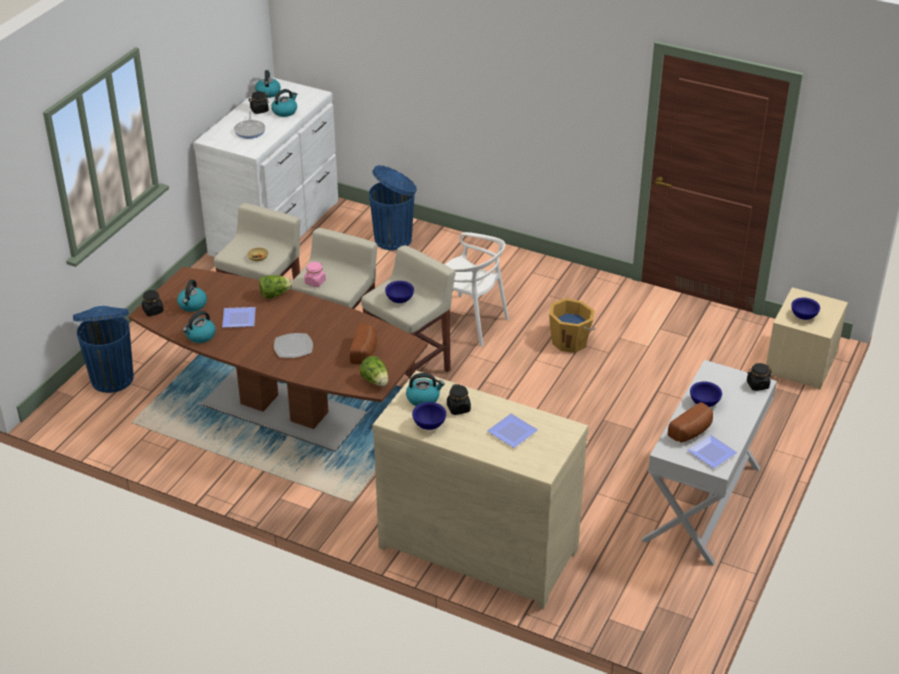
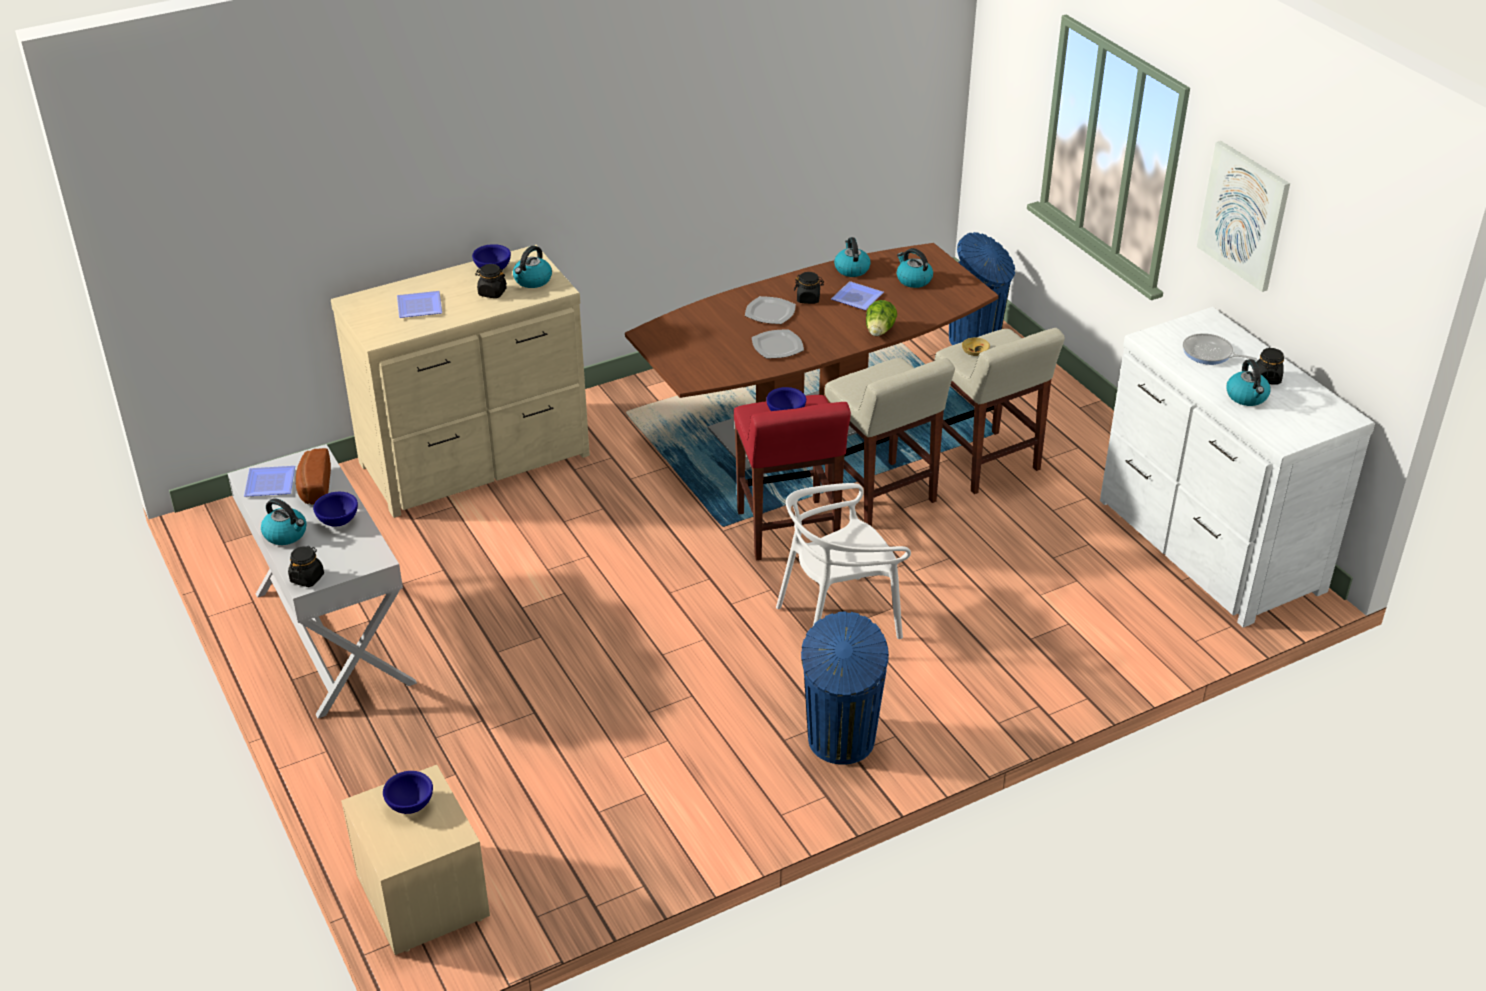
camera: 125 degrees right, 0 degrees up
black jar [142,290,164,316] -> black jar moved to [794,272,824,304]
kettle [255,70,281,98] -> kettle moved to [261,498,307,545]
pink jar [304,262,326,287] -> none
bread [350,324,377,364] -> none
lettuce [360,356,388,386] -> none
beige stool [361,245,456,380] -> red stool [734,395,851,560]
blue trash can [369,165,417,250] -> blue trash can moved to [801,611,889,765]
orange bucket [549,298,595,353] -> none
none -> plate [752,329,804,358]
none -> picture [1197,141,1290,292]

